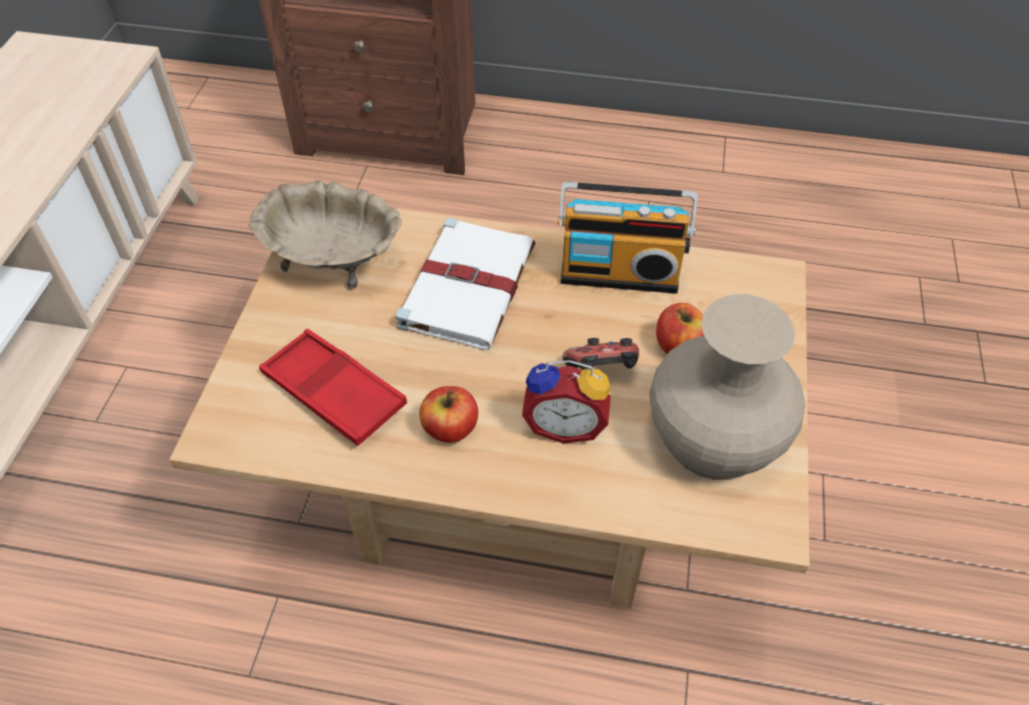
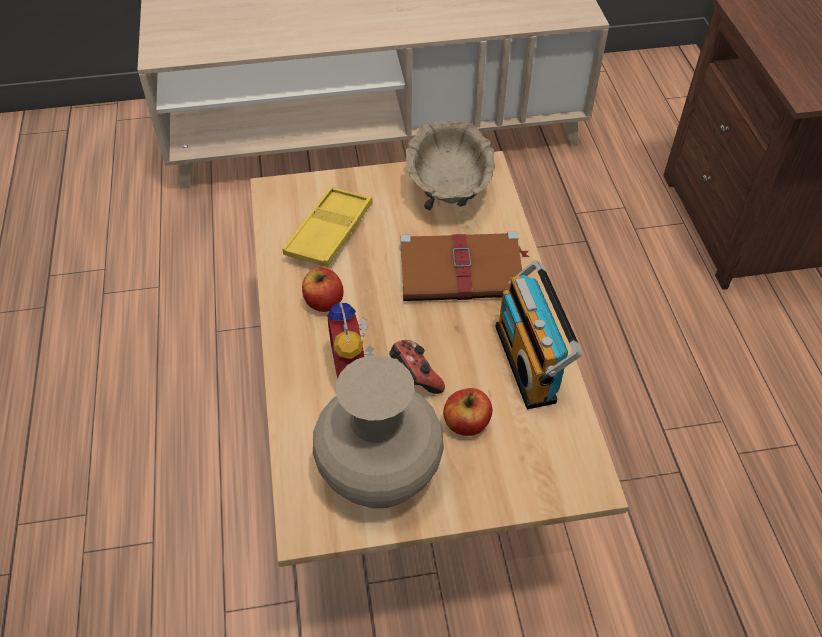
camera: 70 degrees right, 0 degrees up
red tray [259,329,407,446] -> yellow tray [282,186,373,267]
white book [395,218,535,350] -> brown book [401,231,529,301]

